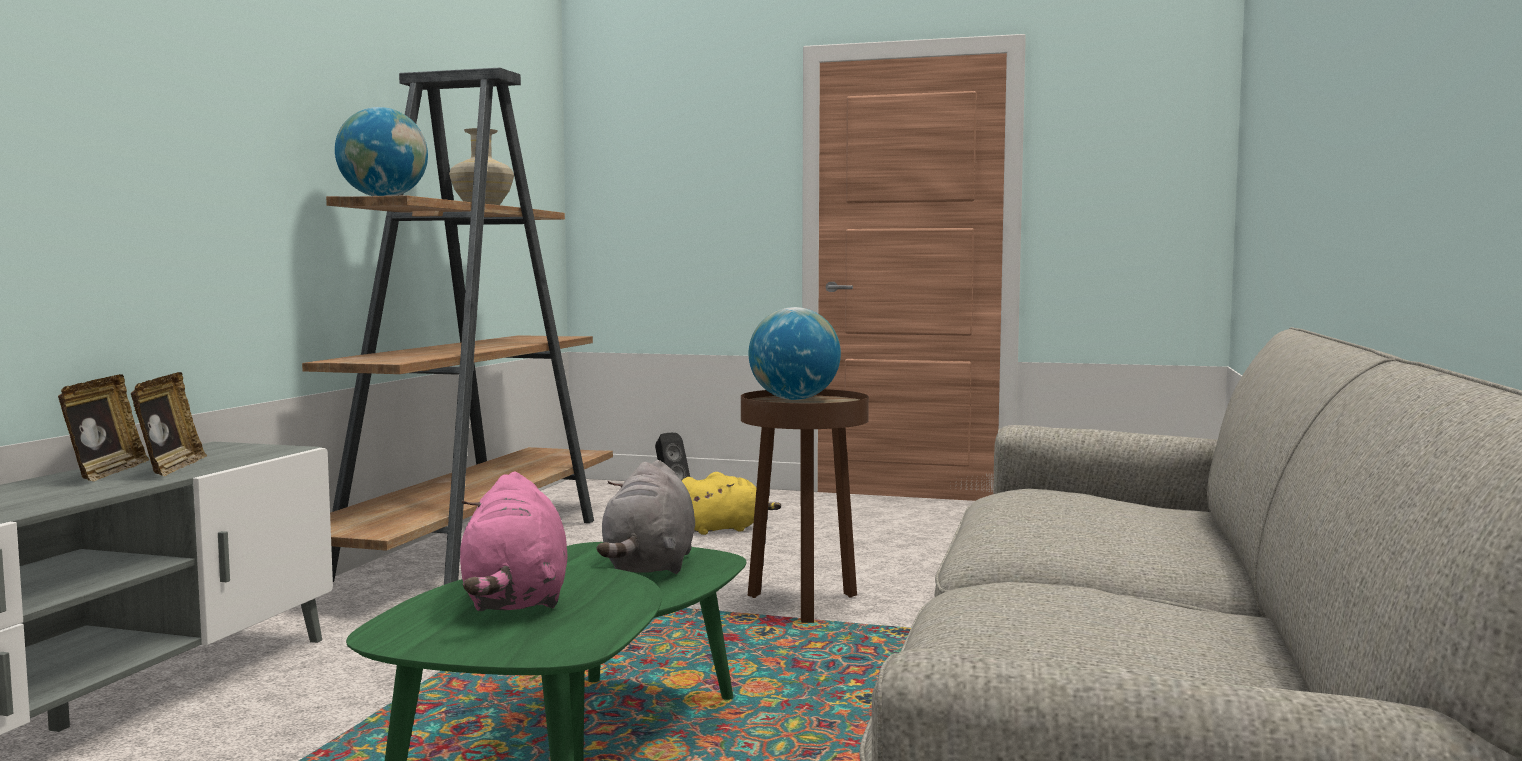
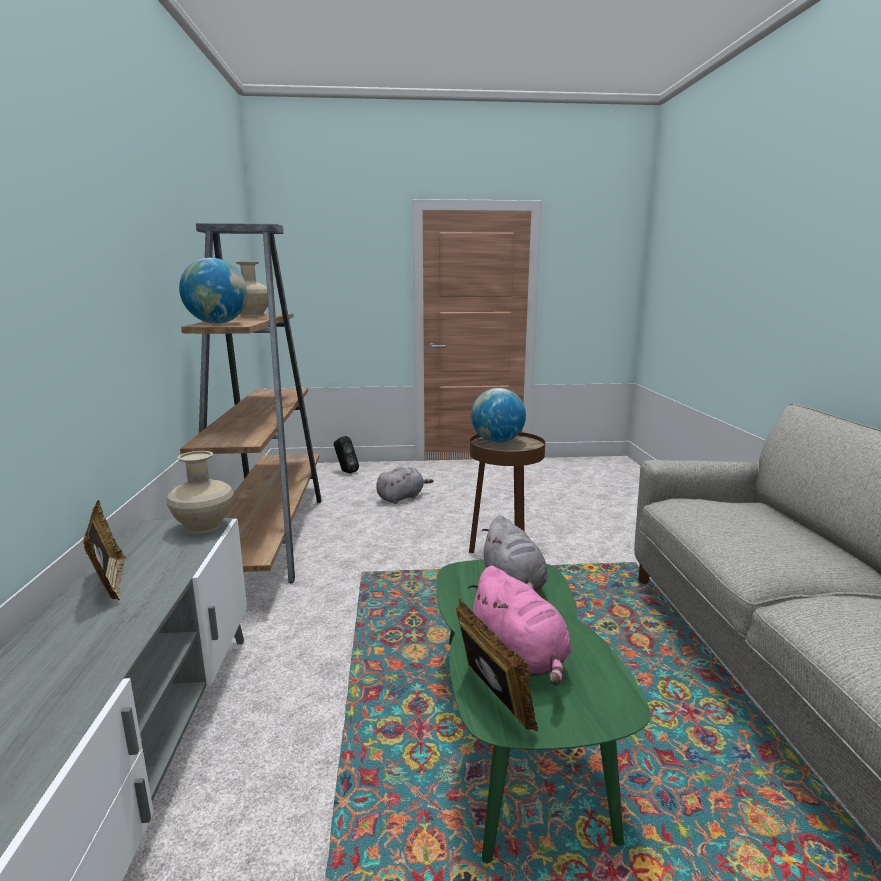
camera: 20 degrees left, 10 degrees up
picture frame [131,372,207,476] -> picture frame moved to [456,598,538,732]
yellow plush toy [682,472,781,535] -> grey plush toy [376,467,434,504]
none -> beige vase [166,451,234,534]

